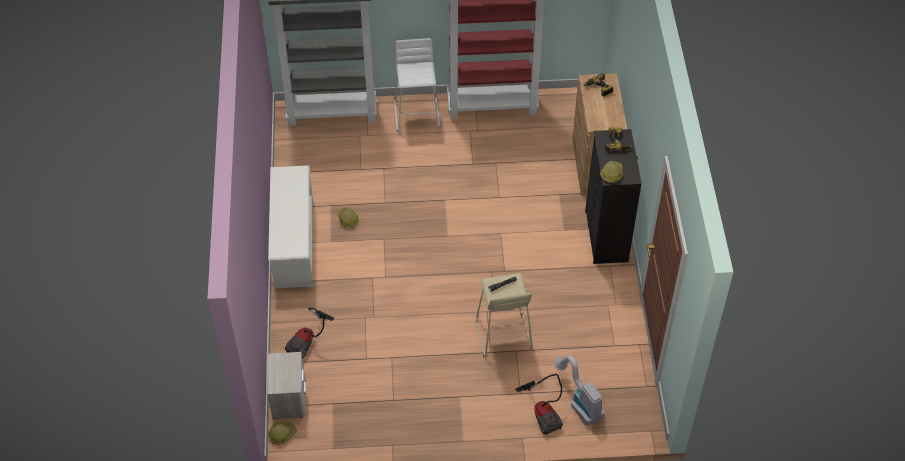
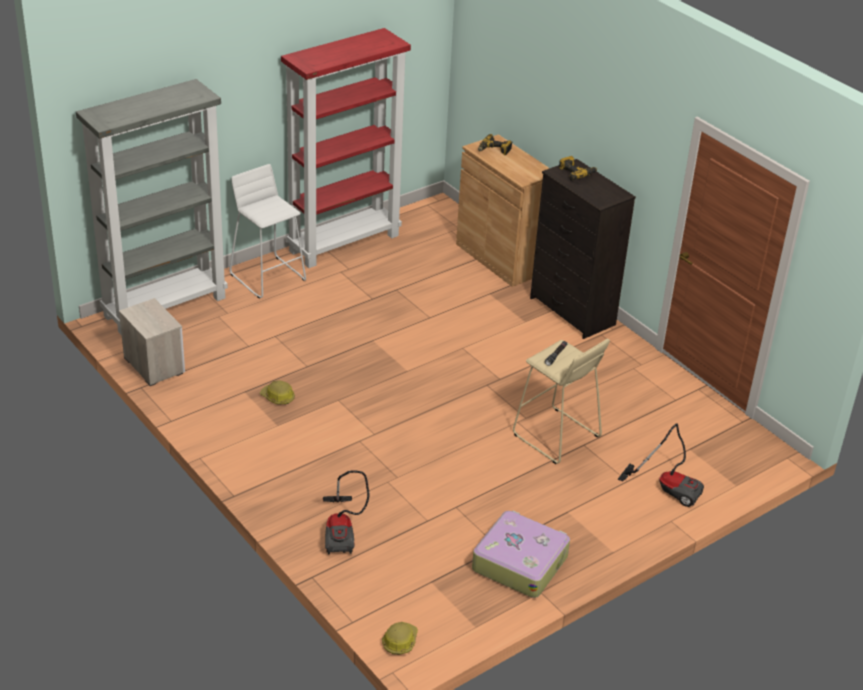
camera: 35 degrees left, 15 degrees down
nightstand [267,352,306,419] -> nightstand moved to [119,298,185,386]
white shoe rack [268,165,313,288] -> none
vacuum cleaner [554,355,605,426] -> none
hard hat [600,161,623,183] -> none
none -> suitcase [472,511,570,598]

